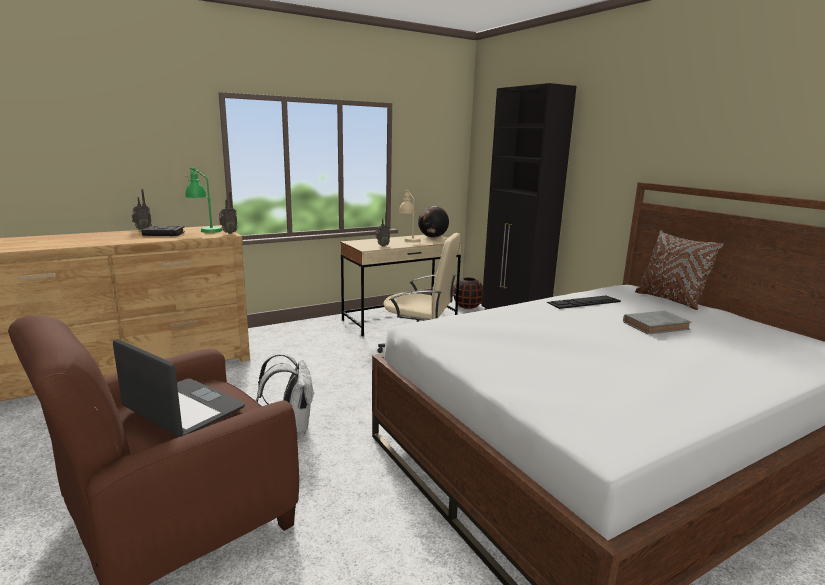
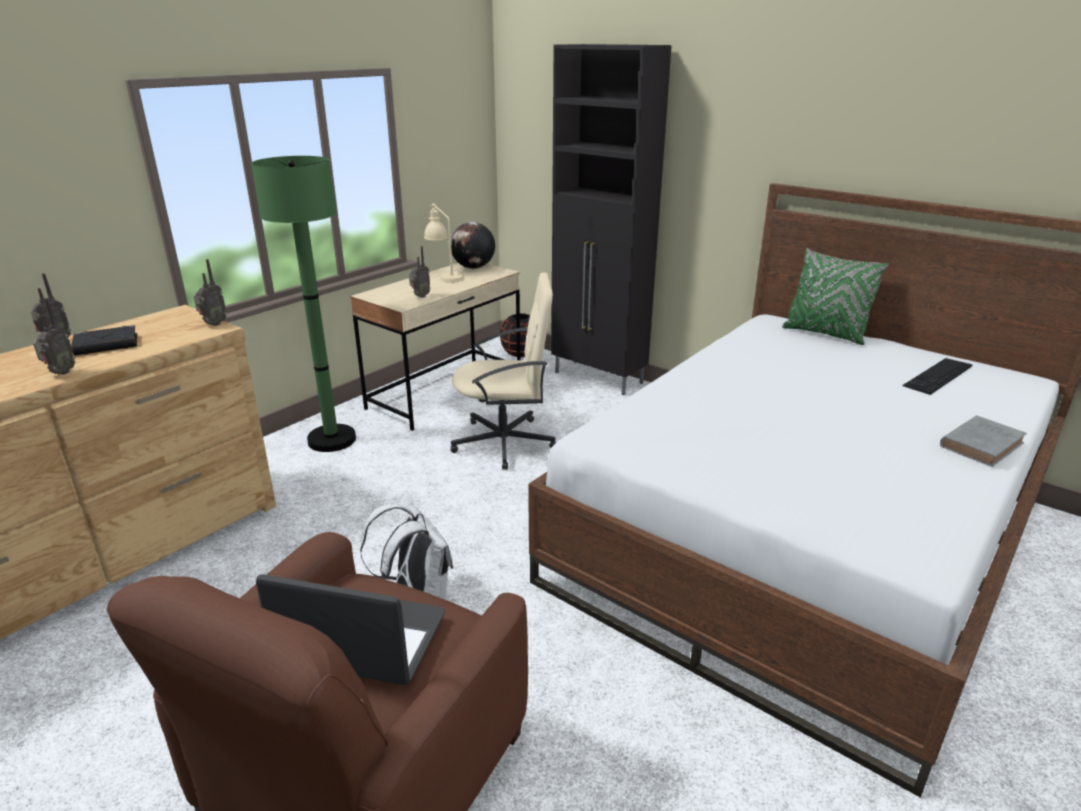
camera: 20 degrees left, 10 degrees up
green table lamp [185,167,223,233] -> none
keyboard [547,296,621,309] -> keyboard moved to [902,358,973,395]
grey book [623,311,691,335] -> grey book moved to [940,415,1027,467]
brown pillow [635,231,724,310] -> green pillow [782,248,888,345]
none -> radio [33,298,75,375]
none -> green floor lamp [251,156,356,452]

